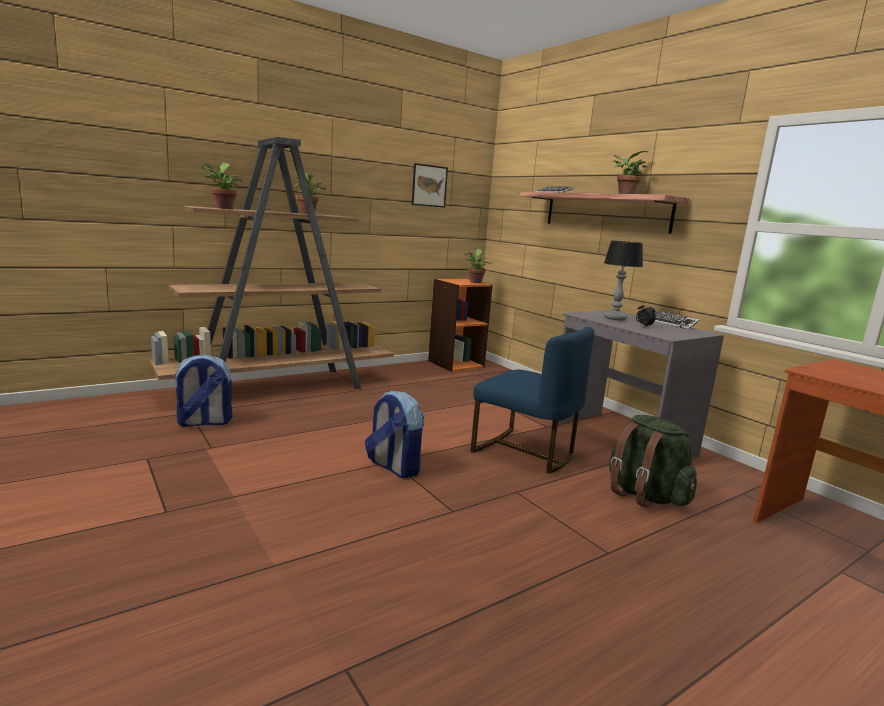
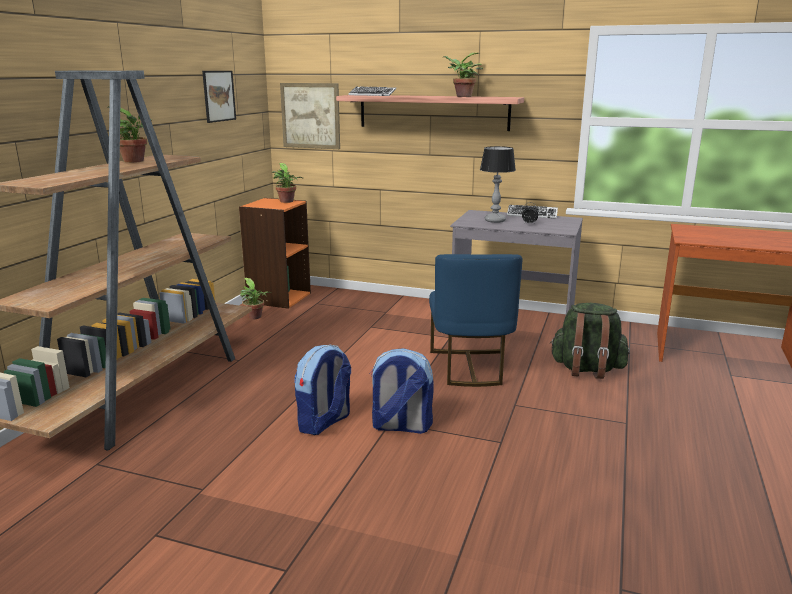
camera: 35 degrees left, 5 degrees up
backpack [173,354,232,427] -> backpack moved to [294,345,351,435]
potted plant [201,163,243,209] -> potted plant moved to [240,278,271,320]
blue chair [470,327,594,474] -> blue chair turned 90 degrees clockwise [429,254,523,387]
none -> picture [280,83,340,149]

